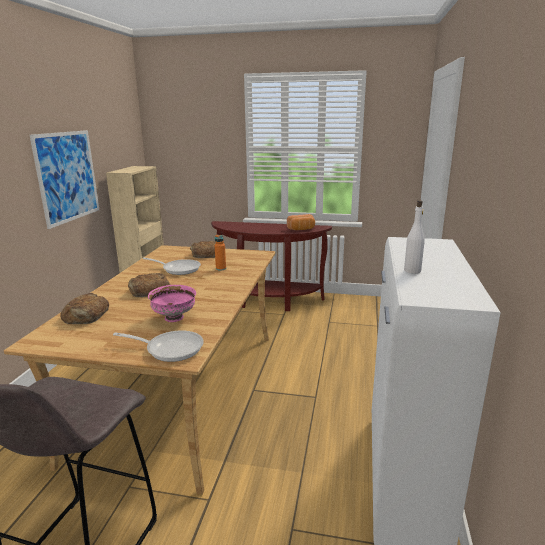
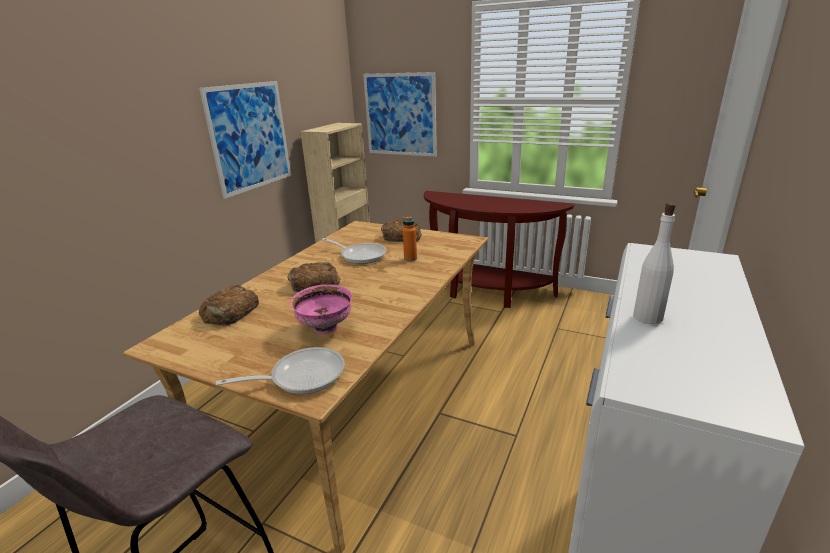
camera: 15 degrees right, 5 degrees up
frying pan [113,330,204,362] -> frying pan turned 45 degrees counterclockwise [216,347,345,394]
bread [287,214,315,230] -> none
none -> picture [363,72,437,157]

